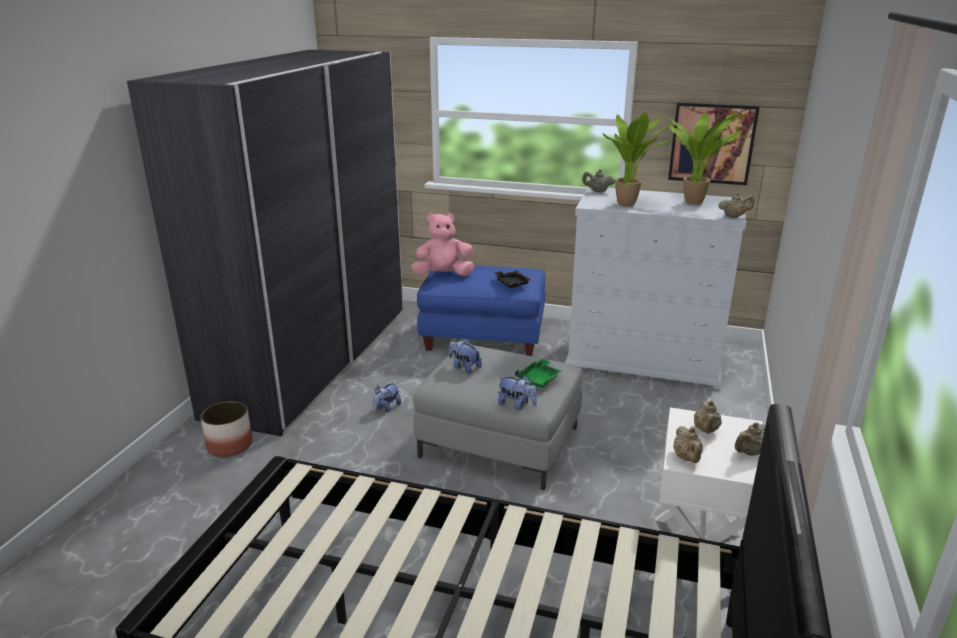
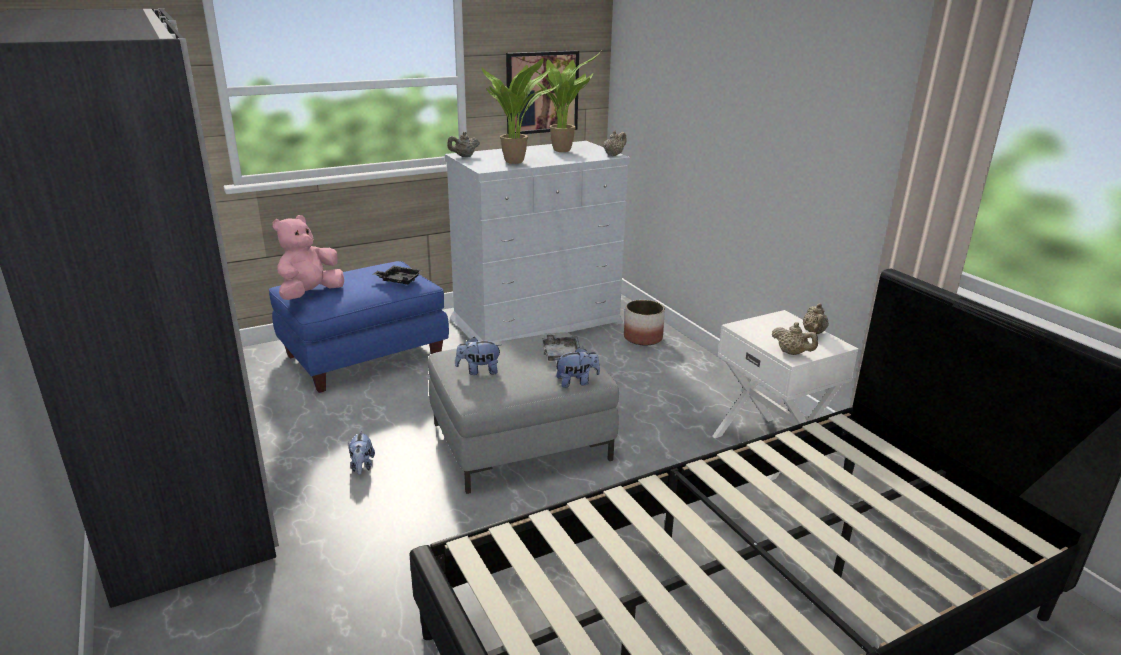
camera: 45 degrees left, 0 degrees up
planter [201,401,253,457] -> planter moved to [624,300,665,345]
green tray [515,359,562,388] -> grey tray [542,333,580,361]
beige teapot [694,400,722,434] -> none

